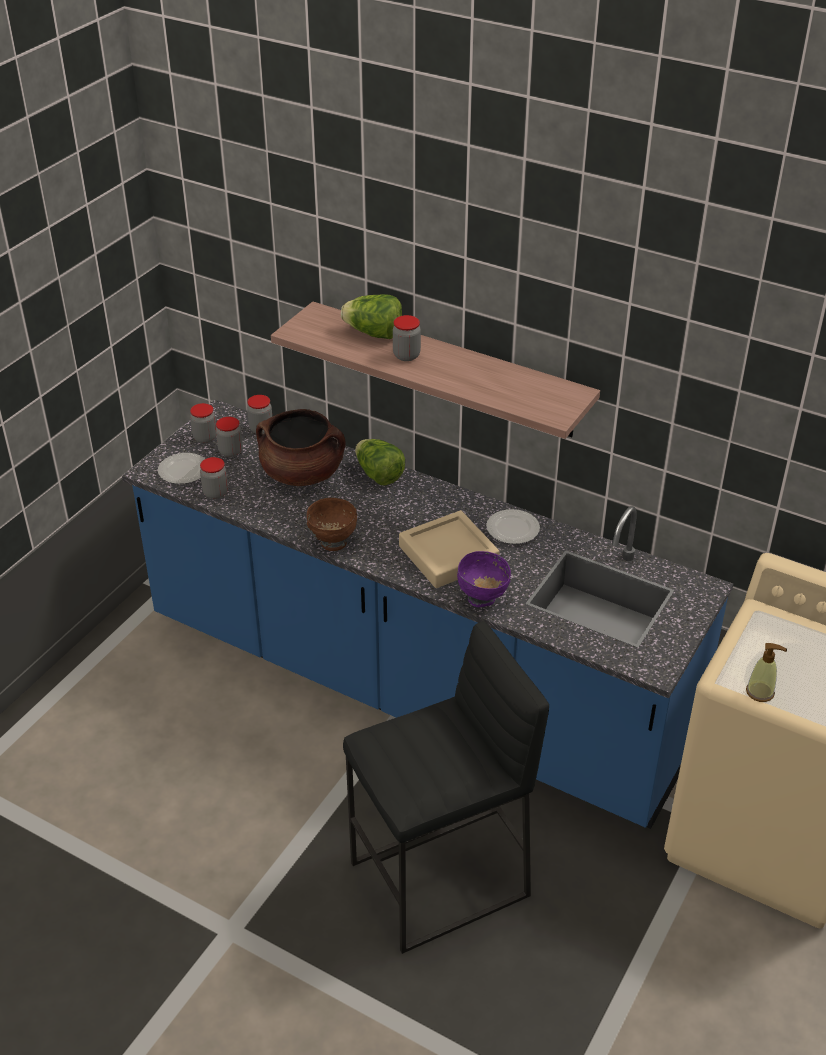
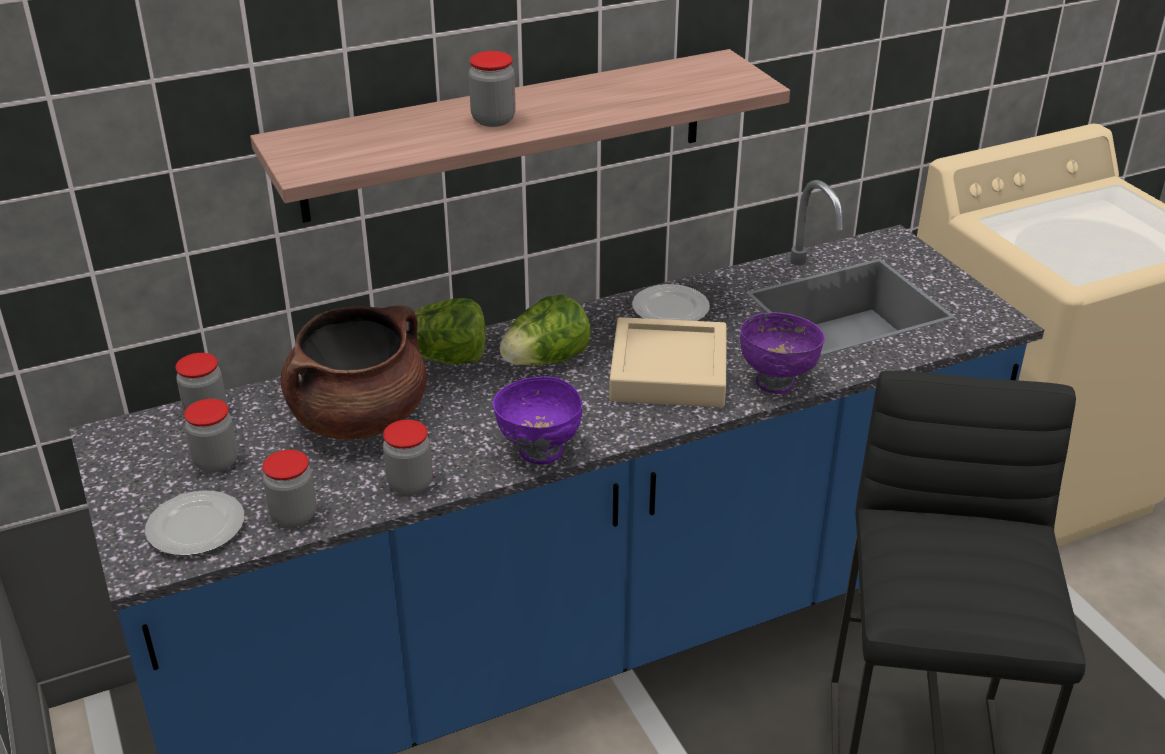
camera: 55 degrees left, 5 degrees down
jar [190,403,216,443] -> jar moved to [383,420,433,495]
brown bowl [307,498,357,551] -> purple bowl [493,376,582,464]
lettuce [341,294,402,339] -> lettuce moved to [500,295,591,365]
soap dispenser [746,643,787,702] -> none

